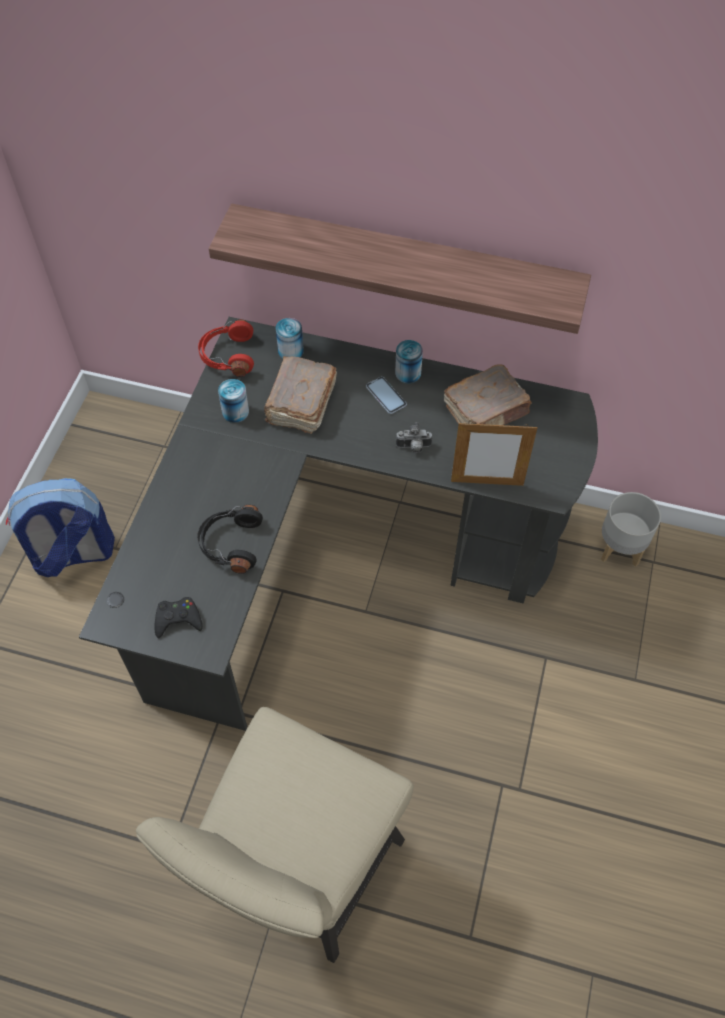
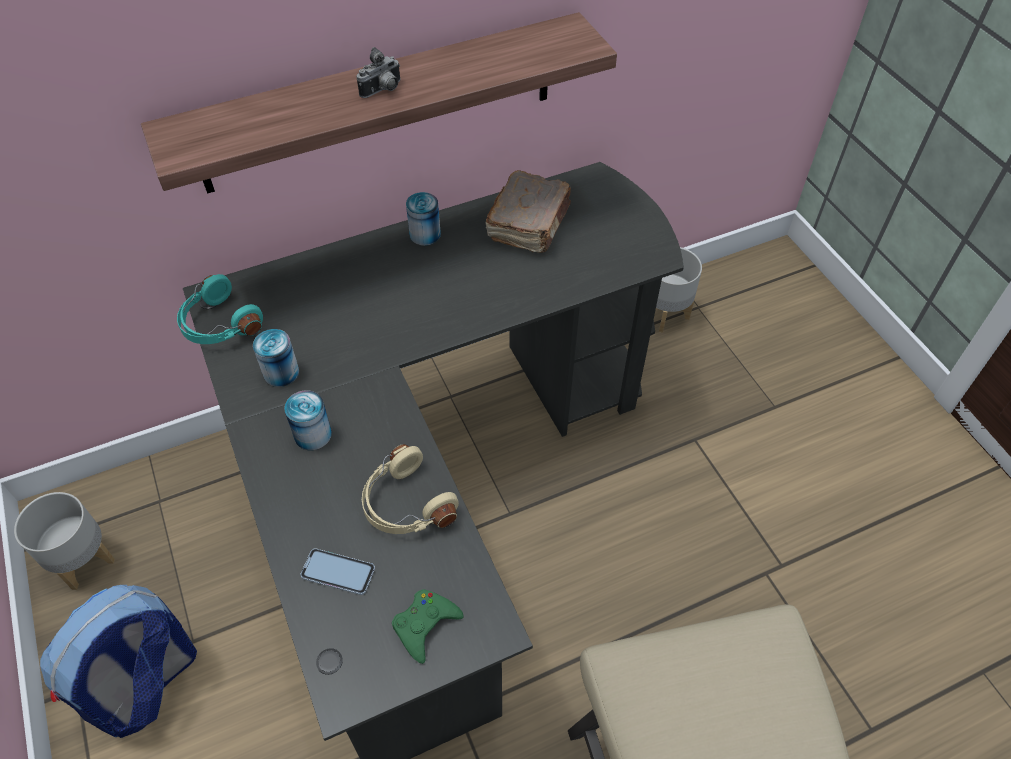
camera: 40 degrees left, 5 degrees down
black game controller [154,597,203,638] -> green game controller [392,589,464,664]
black headphones [197,505,263,574] -> beige headphones [362,444,459,534]
red headphones [198,319,254,377] -> turquoise headphones [177,274,263,344]
brown book [264,356,337,434] -> none
can [276,318,304,359] -> can moved to [284,391,332,450]
phone [366,376,407,414] -> phone moved to [300,548,375,595]
camera [396,422,433,453] -> camera moved to [356,47,400,98]
picture frame [451,421,537,486] -> none
none -> grey planter [14,492,115,590]

